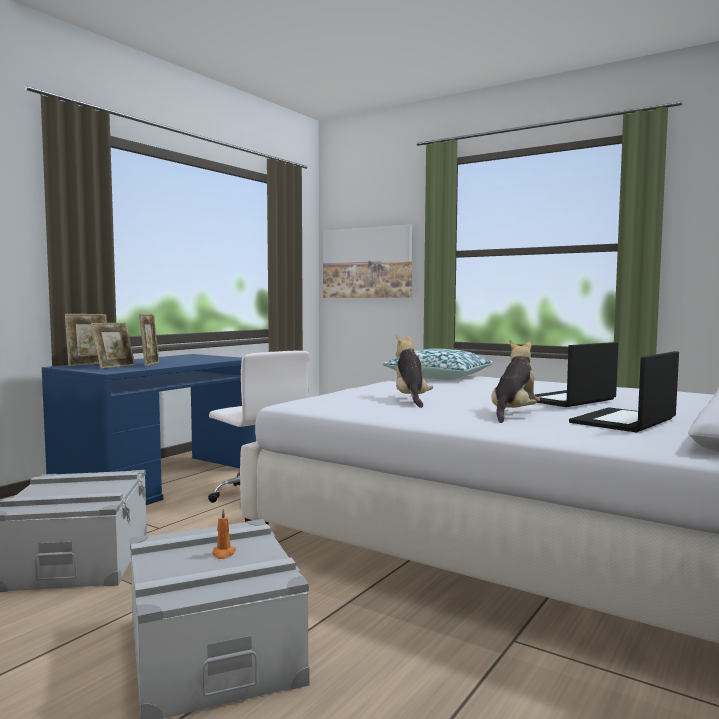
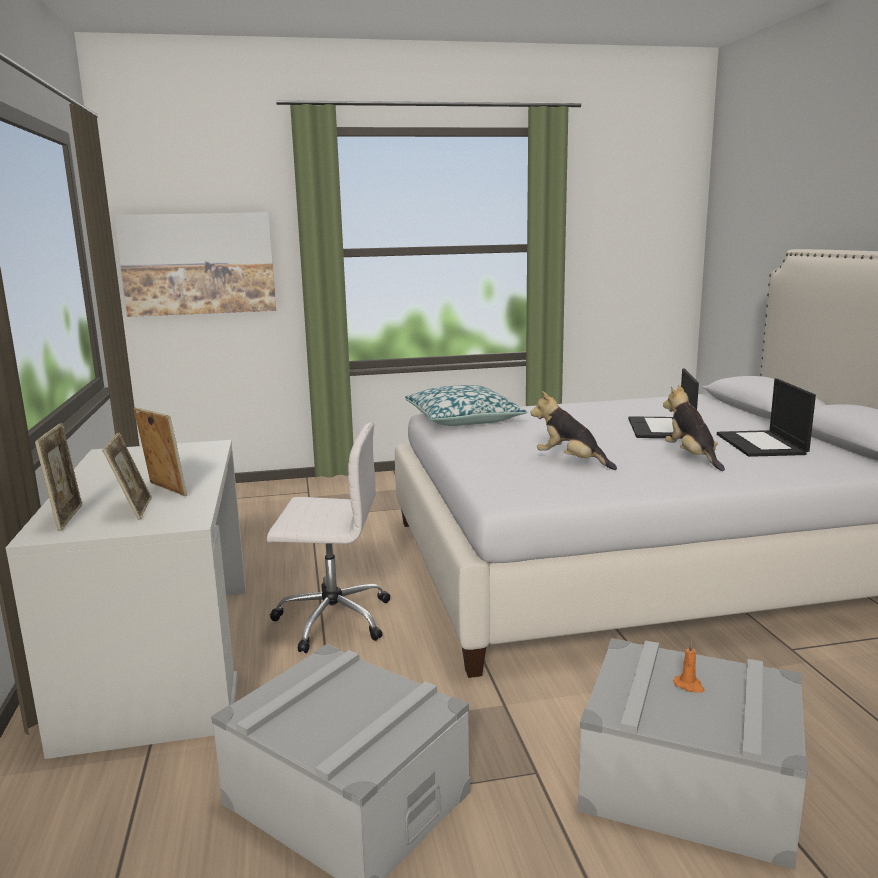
camera: 45 degrees left, 10 degrees up
blue desk [42,354,256,505] -> white desk [6,440,246,759]

